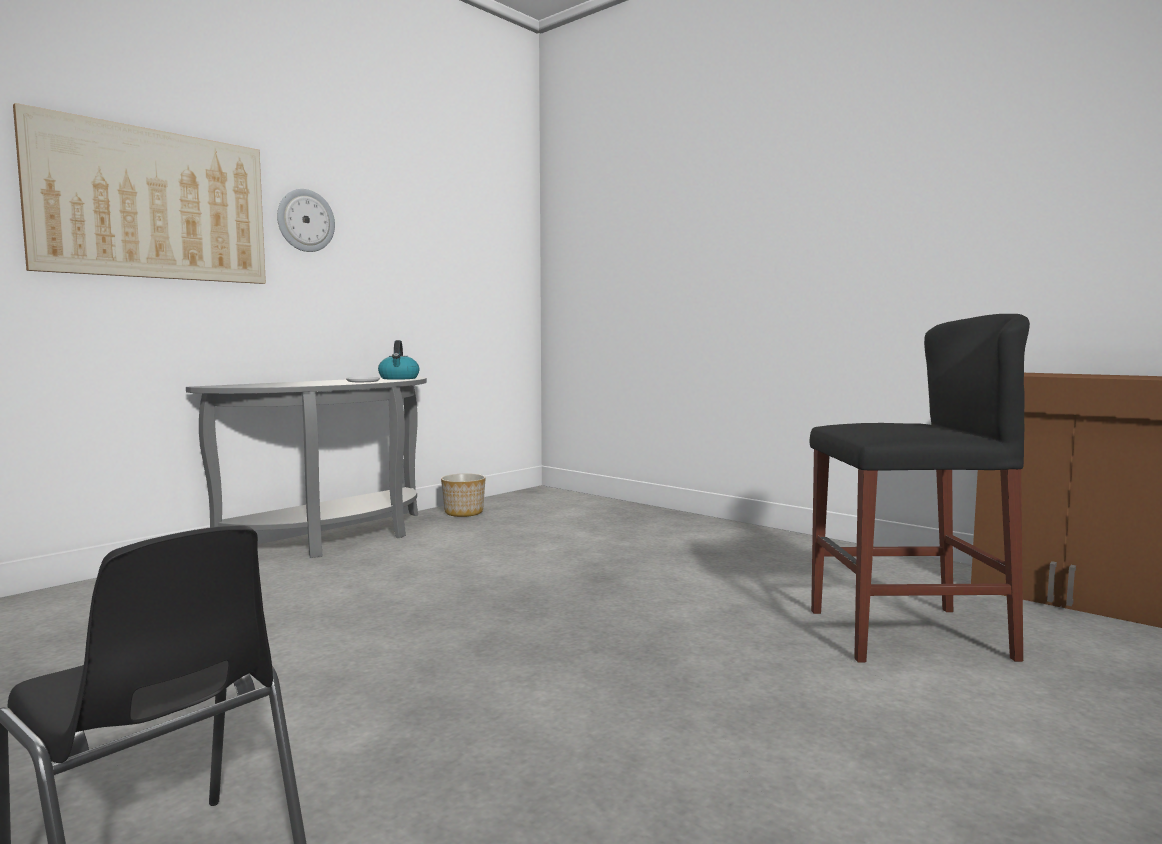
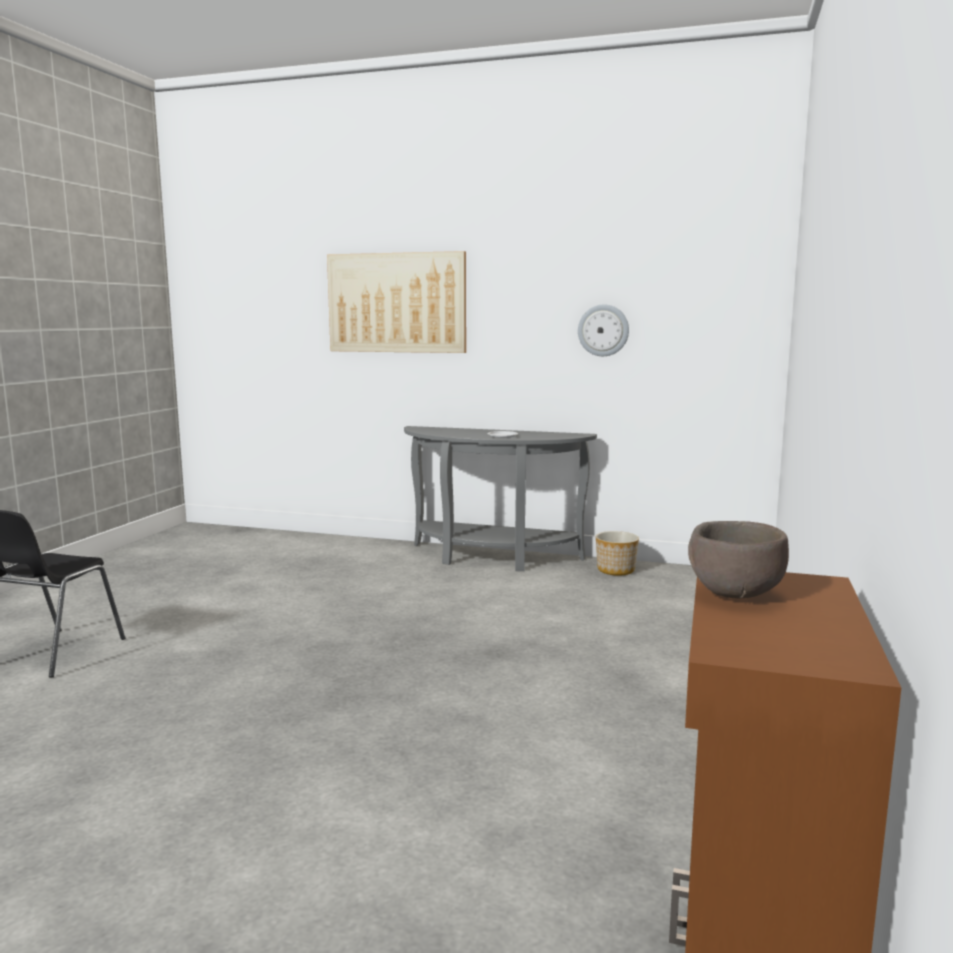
camera: 65 degrees right, 5 degrees up
wall clock [277,189,335,252] -> wall clock moved to [578,304,629,356]
kettle [378,340,419,380] -> none
black stool [810,314,1030,663] -> none
none -> brown bowl [688,521,789,598]

